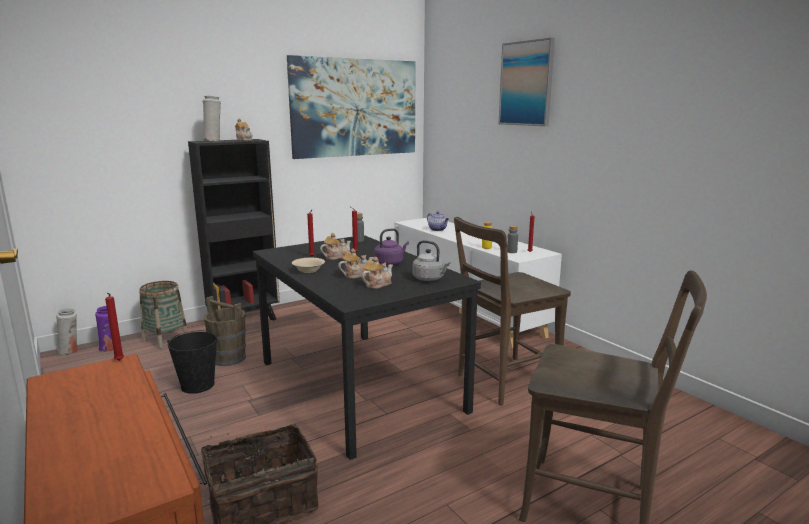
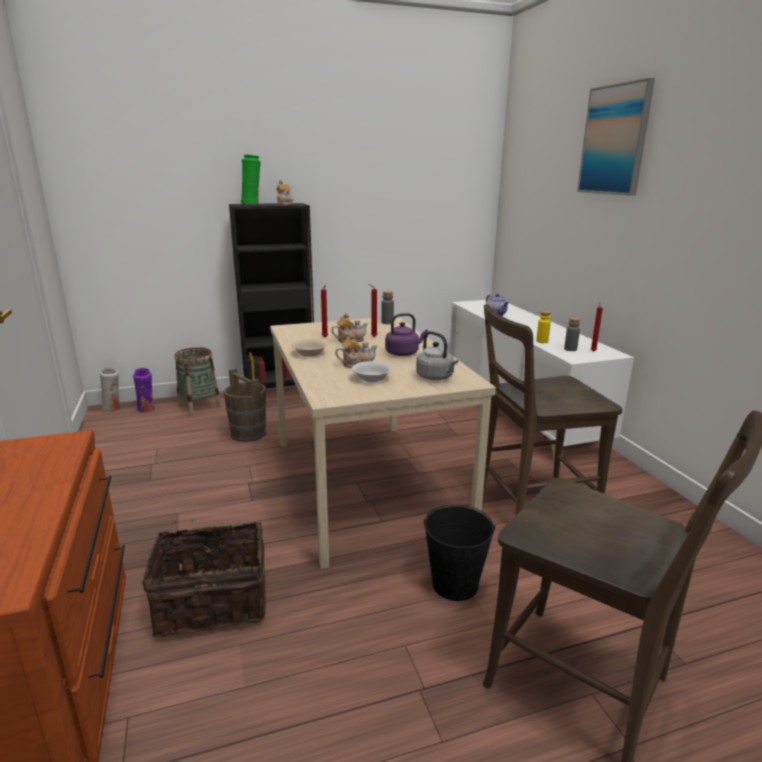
camera: 15 degrees right, 5 degrees up
red candle [105,293,124,361] -> none
black bucket [167,331,218,394] -> black bucket moved to [423,504,495,601]
white vase [203,96,221,141] -> green vase [241,154,261,205]
black dining table [253,235,481,460] -> beige dining table [270,317,496,569]
picture [287,55,416,159] -> none
teapot [361,257,393,289] -> white bowl [352,361,393,382]

